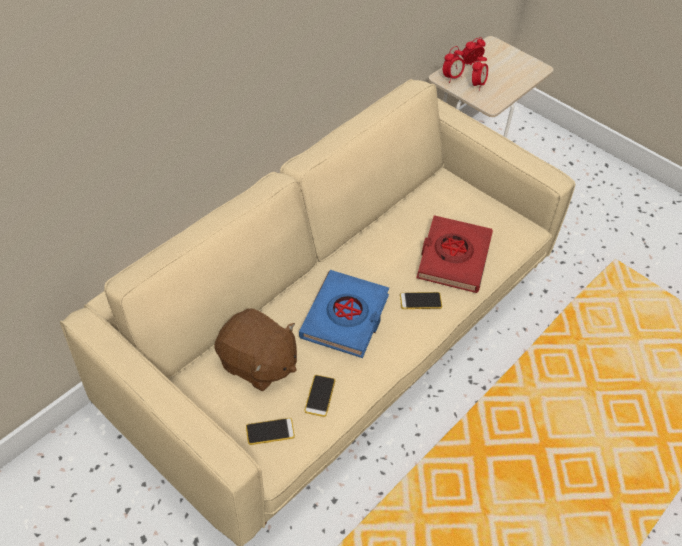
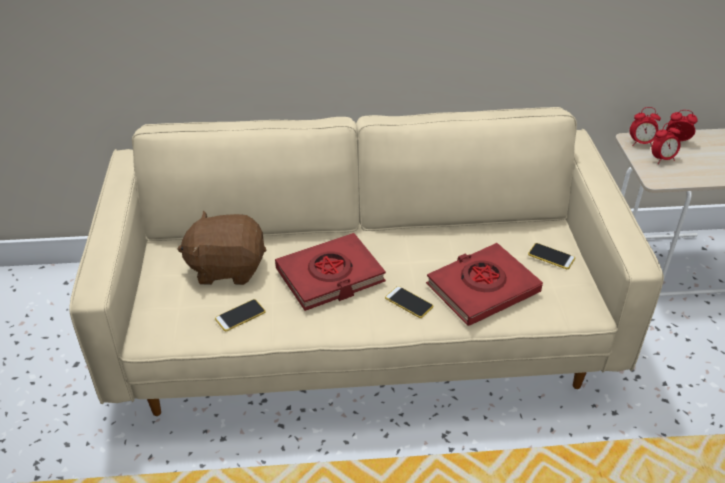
camera: 45 degrees right, 10 degrees down
brown plush toy [214,308,297,391] -> brown plush toy turned 105 degrees clockwise [177,210,266,285]
phone [246,418,295,445] -> phone moved to [528,243,575,269]
blue book [299,270,389,358] -> red book [275,233,386,311]

